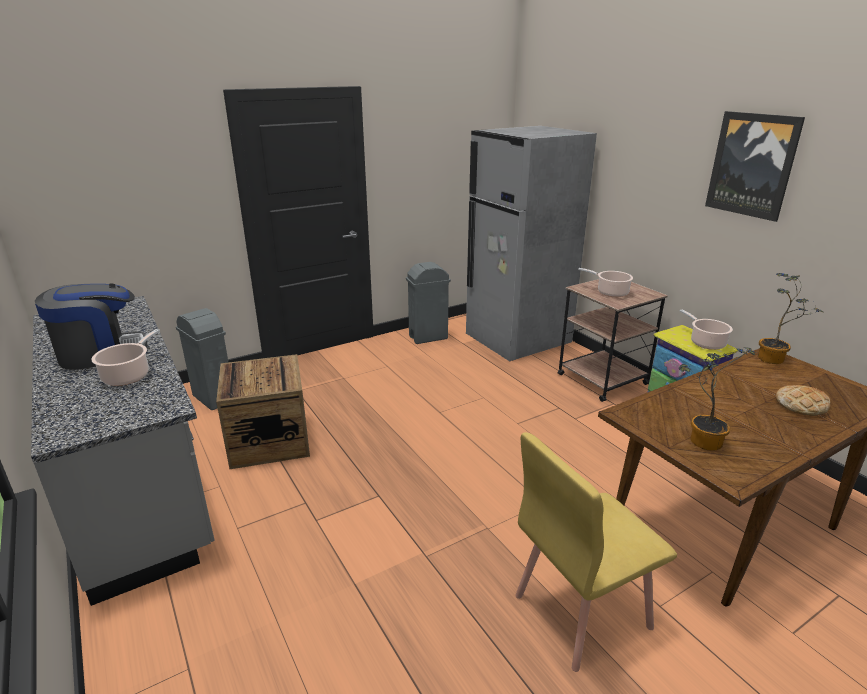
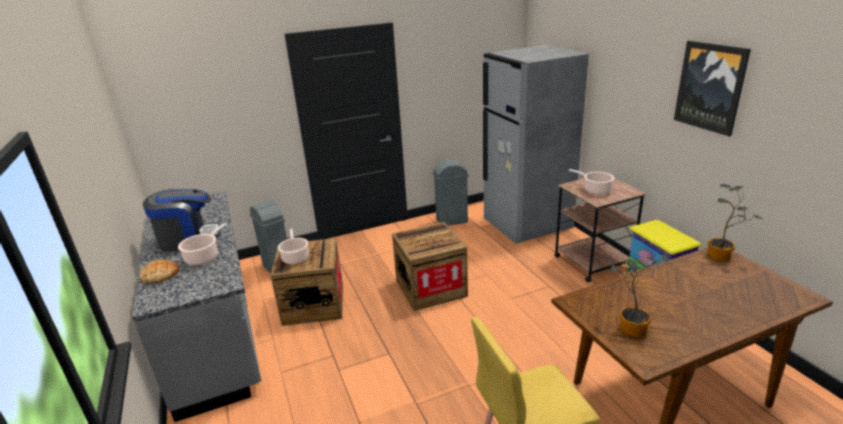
camera: 10 degrees right, 0 degrees up
cooking pot [680,310,733,350] -> cooking pot moved to [278,229,309,264]
bread [776,385,830,416] -> bread moved to [139,260,179,284]
none -> crate [392,222,468,311]

